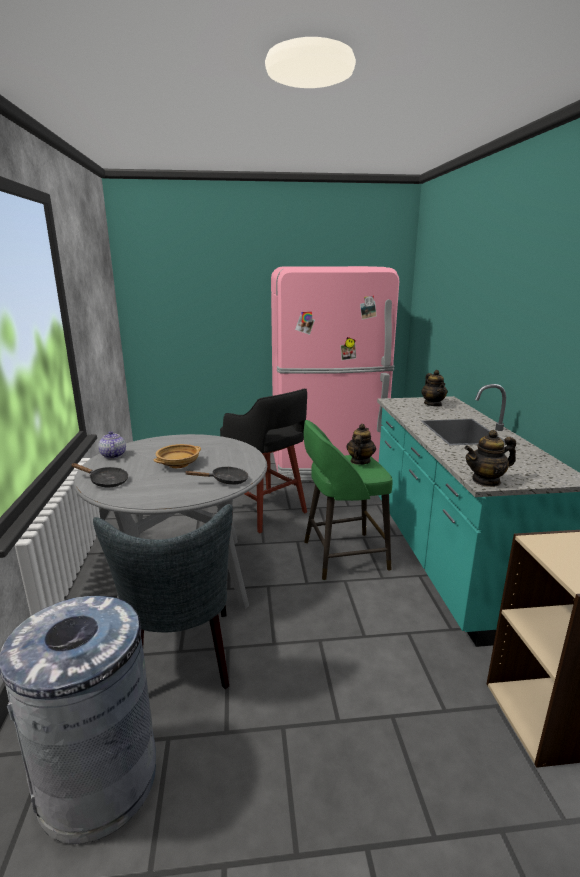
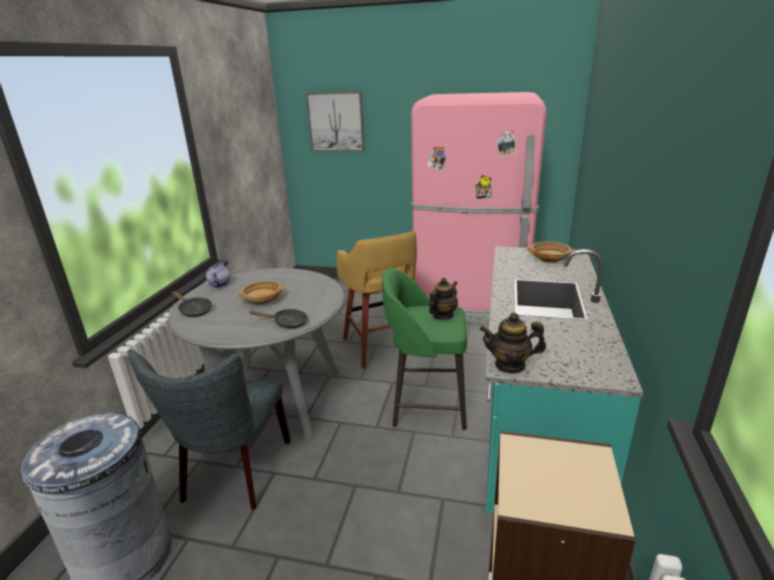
camera: 20 degrees right, 5 degrees up
black stool [220,388,307,533] -> yellow stool [337,232,417,368]
teapot [421,370,447,407] -> beige bowl [527,242,576,263]
none -> picture [306,92,365,151]

